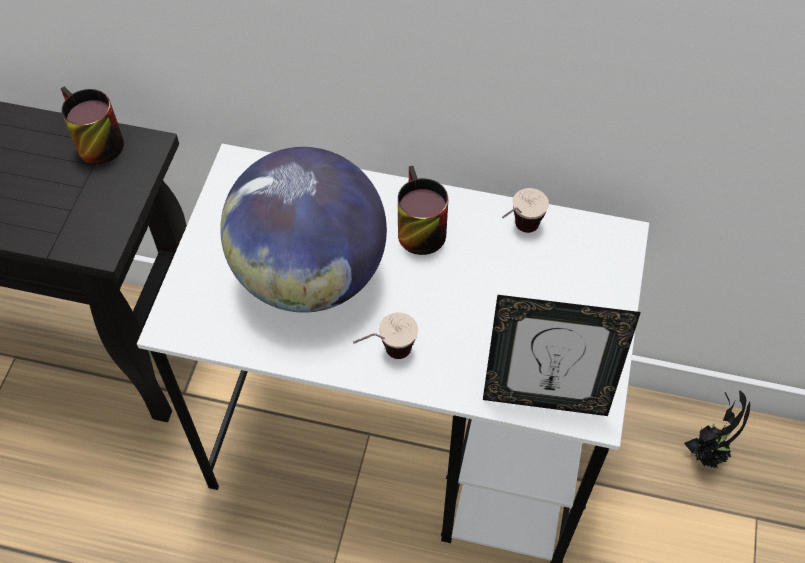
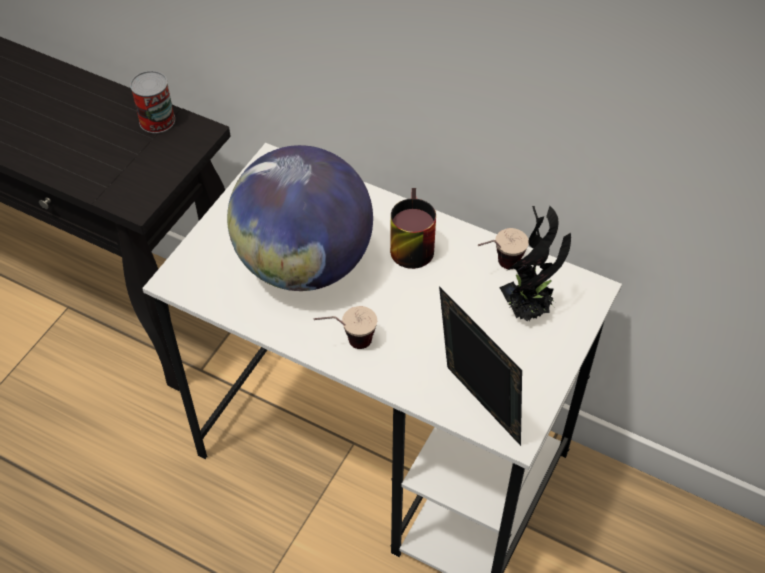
camera: 15 degrees right, 5 degrees down
mug [61,86,124,164] -> can [130,71,175,133]
picture frame [483,295,641,416] -> picture frame turned 150 degrees counterclockwise [439,286,522,446]
potted plant [684,390,750,468] -> potted plant moved to [499,206,571,321]

